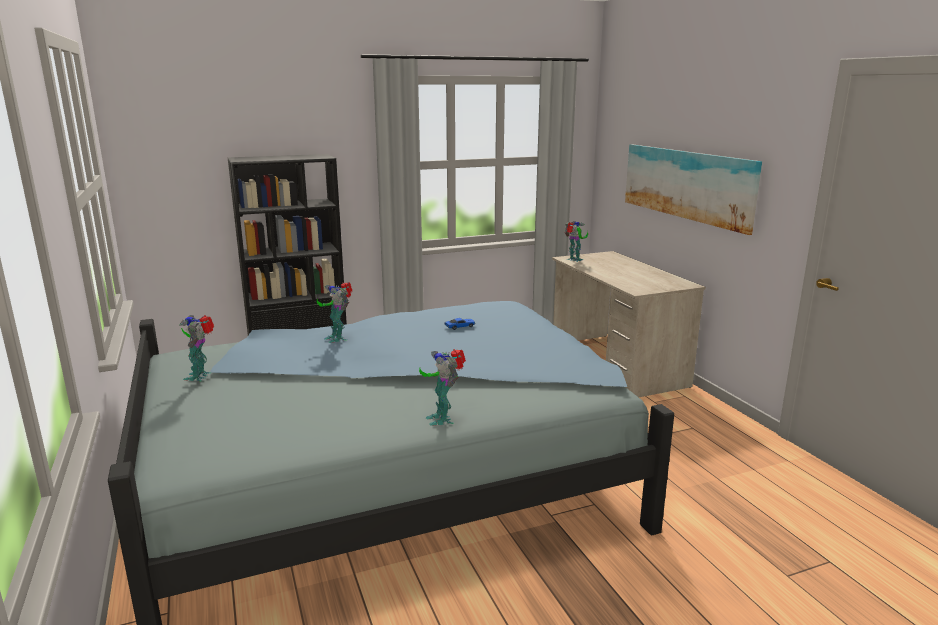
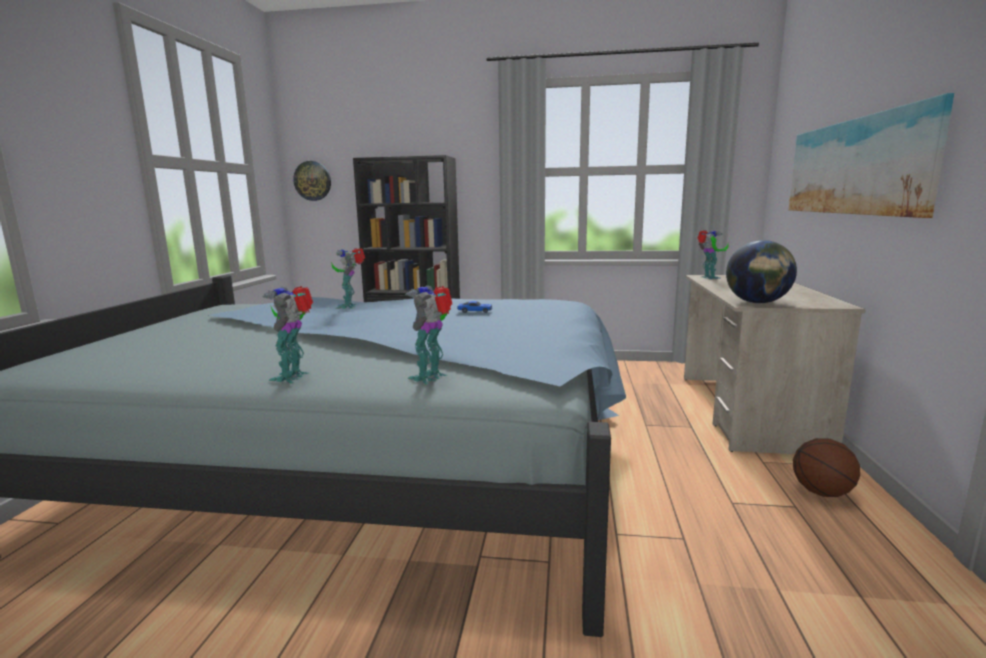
camera: 30 degrees right, 5 degrees down
toy robot [180,315,214,382] -> toy robot moved to [405,285,453,384]
none -> wall clock [293,161,331,201]
none -> globe [726,240,797,303]
none -> basketball [793,438,860,497]

